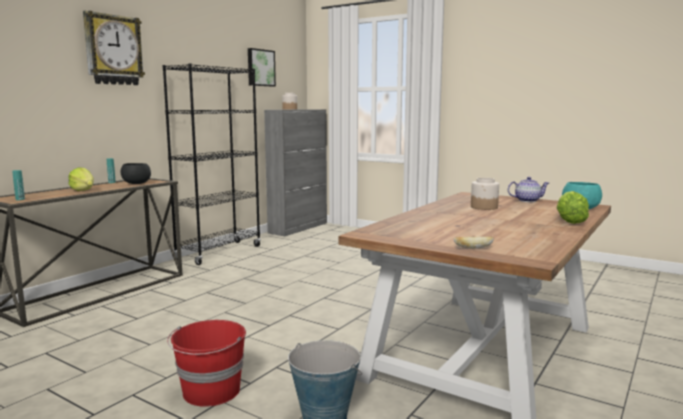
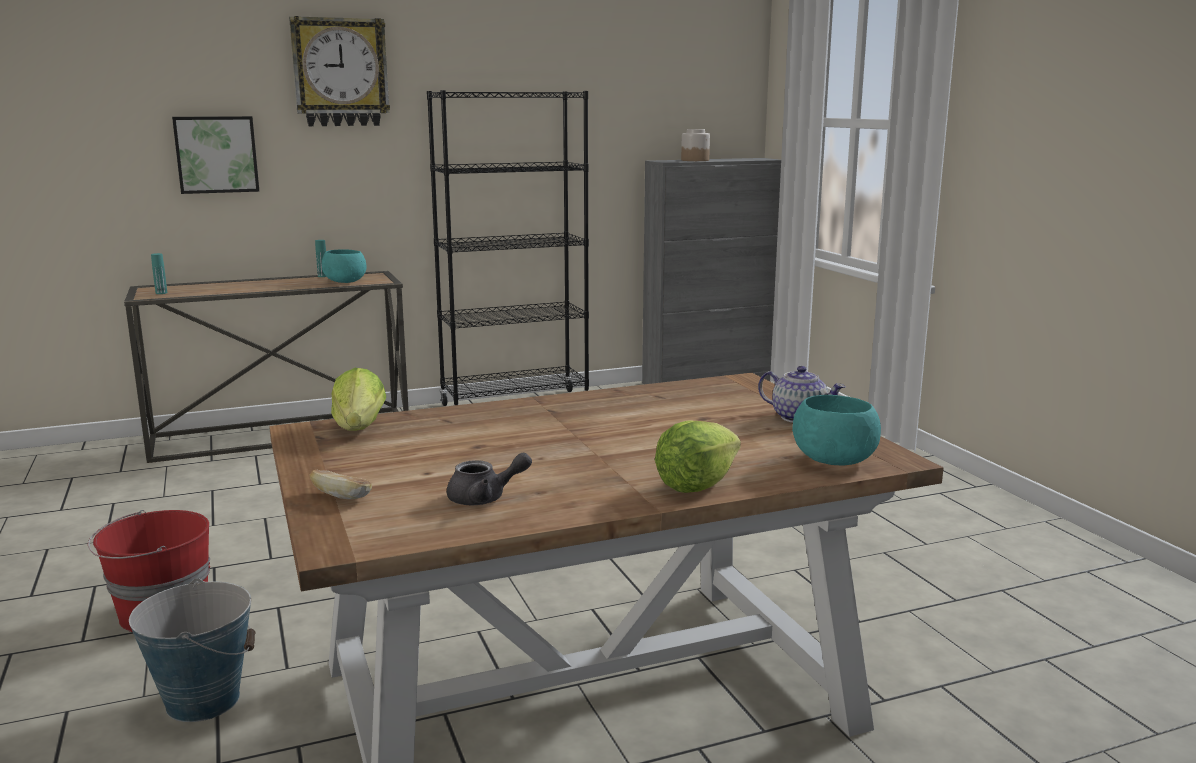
camera: 35 degrees right, 5 degrees up
lettuce [68,167,94,191] -> lettuce moved to [331,368,386,431]
black bowl [121,163,151,184] -> turquoise bowl [322,249,366,283]
picture [248,48,276,87] -> picture moved to [172,116,259,194]
jar [471,178,499,210] -> none
none -> grey teapot [447,452,532,505]

